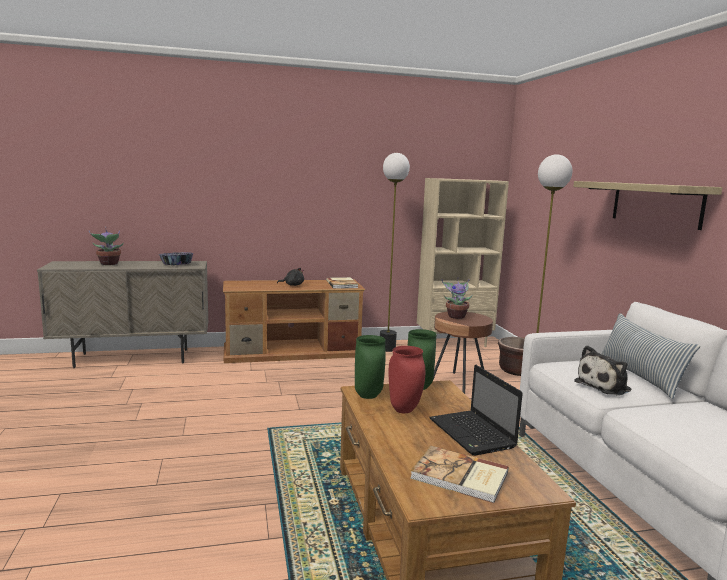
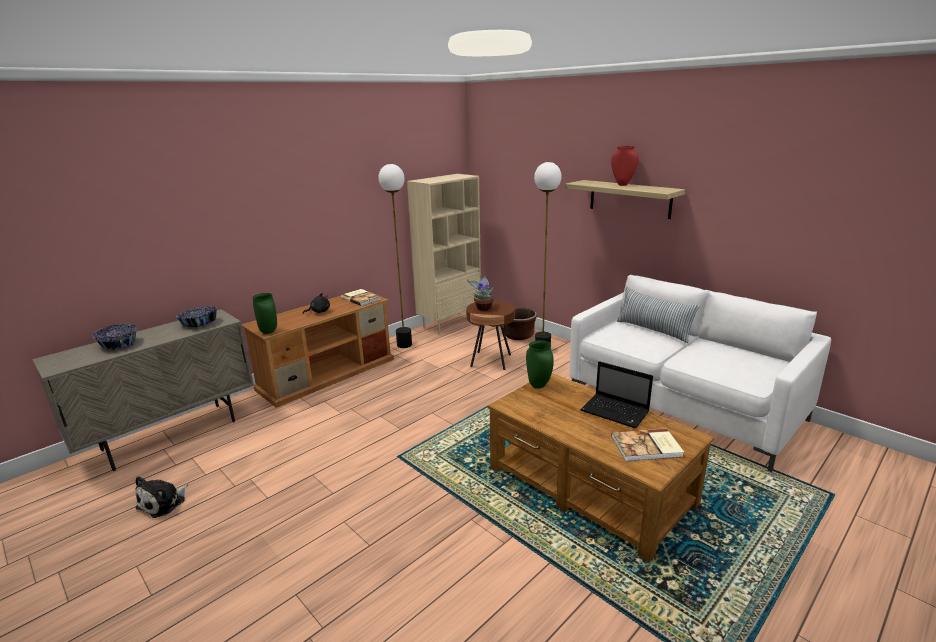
camera: 30 degrees left, 10 degrees up
potted plant [89,227,124,265] -> bowl [93,324,137,350]
green vase [355,335,386,399] -> green vase moved to [252,293,277,334]
red vase [388,346,425,413] -> red vase moved to [611,146,639,186]
plush toy [574,345,631,396] -> plush toy moved to [135,476,188,518]

